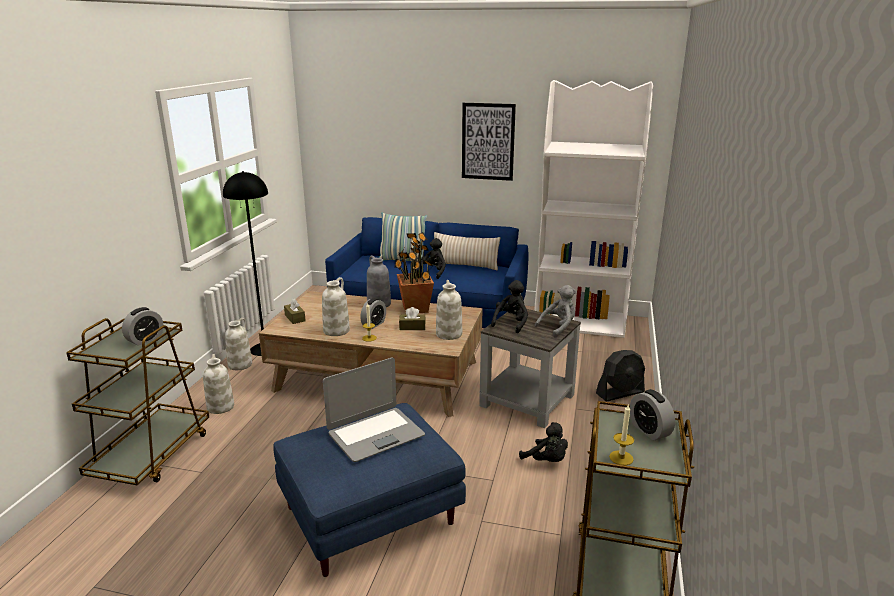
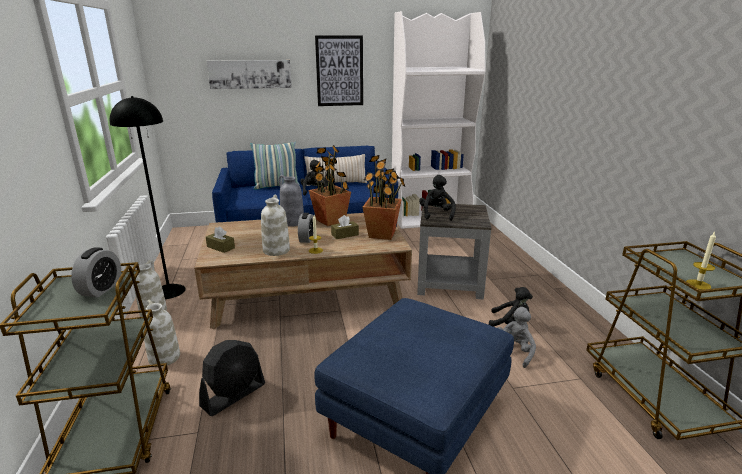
camera: 25 degrees left, 0 degrees up
laptop [323,358,425,462] -> none
white vase [436,280,462,340] -> potted plant [362,155,405,240]
grey plush toy [535,285,576,338] -> grey plush toy moved to [498,307,536,368]
black fan [596,350,645,402] -> black fan moved to [199,340,265,416]
alarm clock [630,389,675,440] -> none
none -> picture [207,60,292,89]

